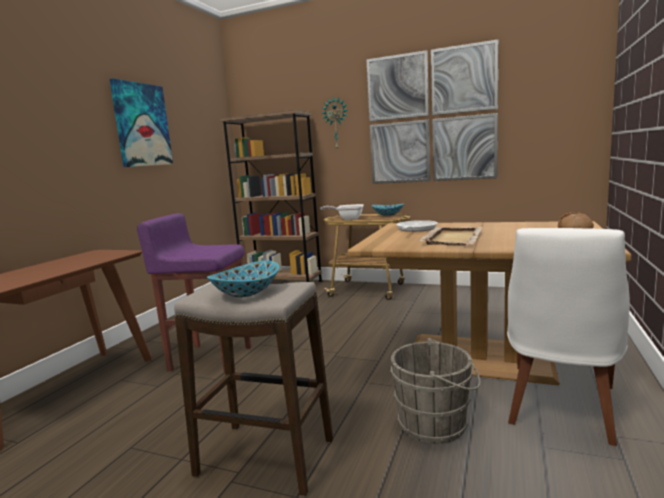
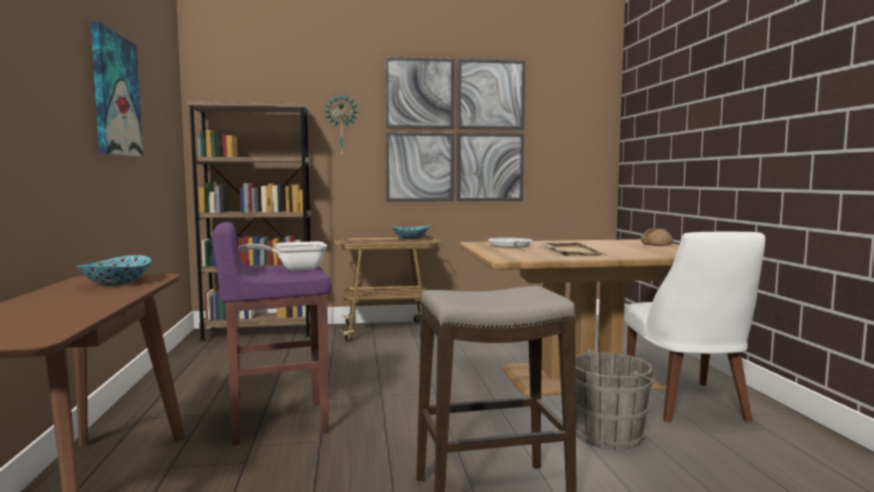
camera: 30 degrees left, 5 degrees down
bowl [207,261,279,297] -> bowl moved to [77,255,151,286]
frying pan [320,204,364,220] -> frying pan moved to [238,241,327,271]

